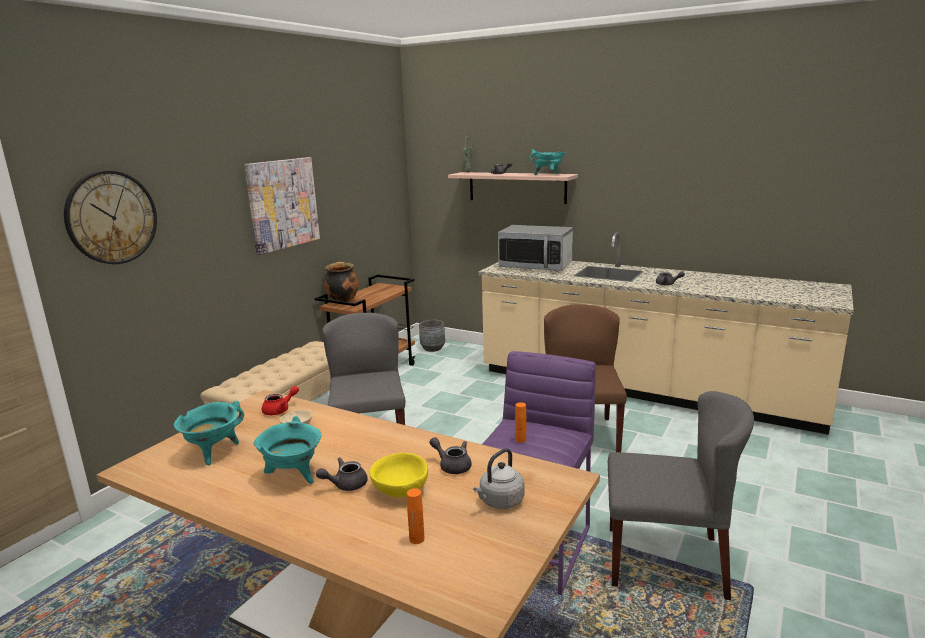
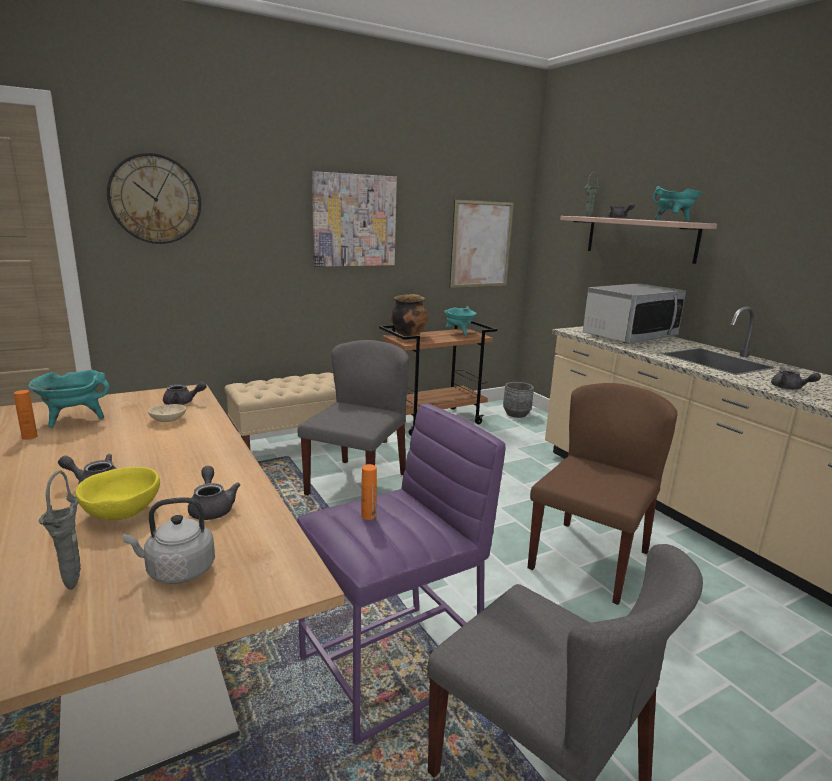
camera: 30 degrees right, 0 degrees up
turquoise cooking pot [254,416,321,484] -> turquoise cooking pot moved to [444,306,477,336]
red teapot [262,386,299,415] -> grey teapot [163,381,207,405]
orange bottle [407,488,425,544] -> orange bottle moved to [14,390,38,440]
microwave [498,225,573,271] -> microwave turned 90 degrees counterclockwise [583,283,686,343]
none -> grey vase [38,471,81,590]
none -> picture [450,200,514,288]

